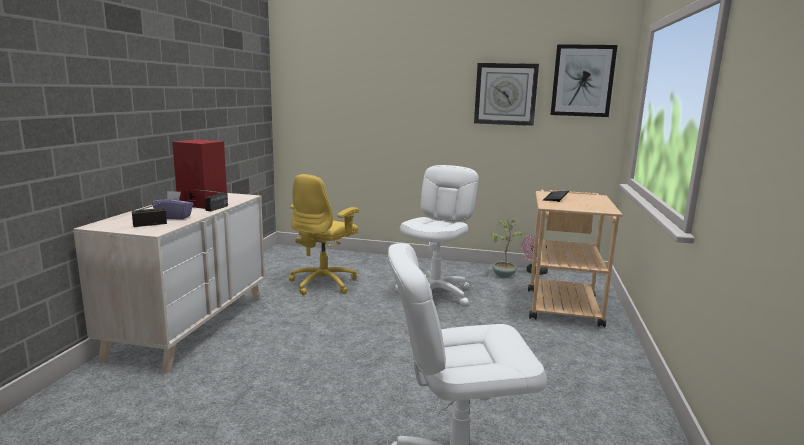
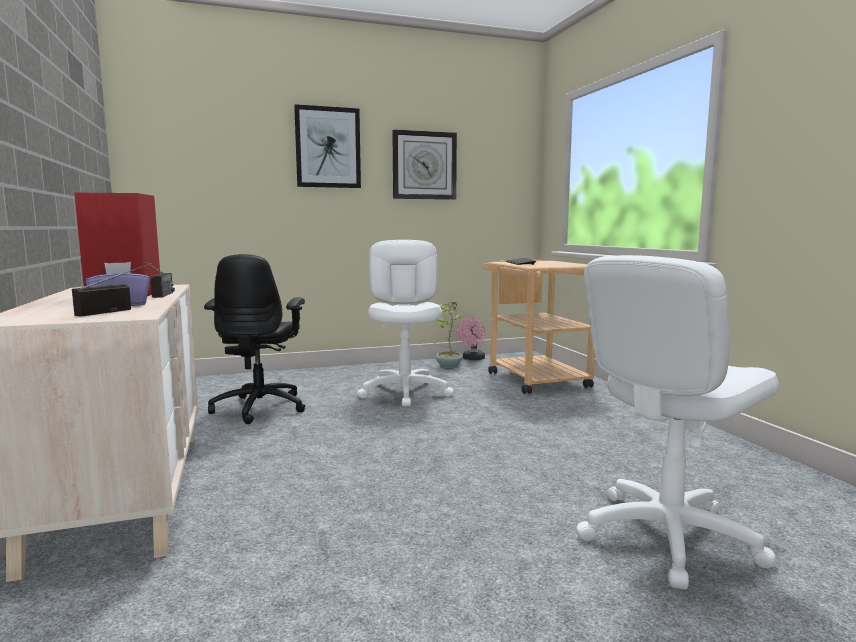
camera: 30 degrees left, 5 degrees down
yellow office chair [289,174,359,295] -> black office chair [204,254,305,424]
picture [551,44,618,117] -> picture moved to [294,104,361,188]

